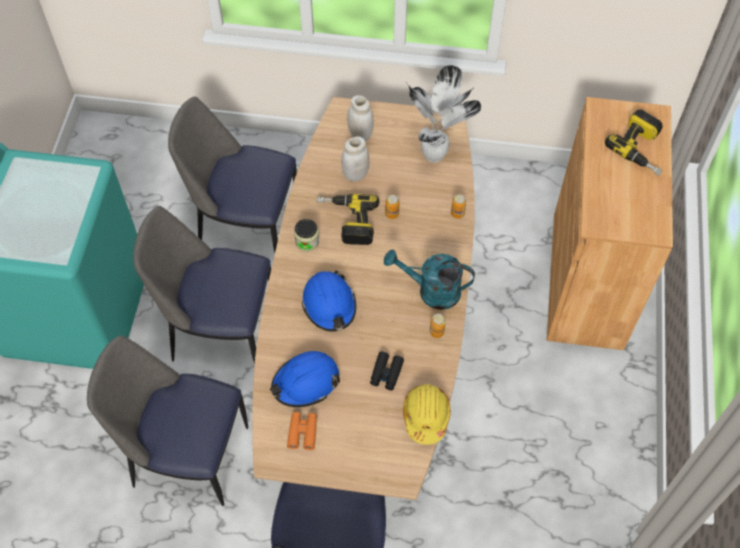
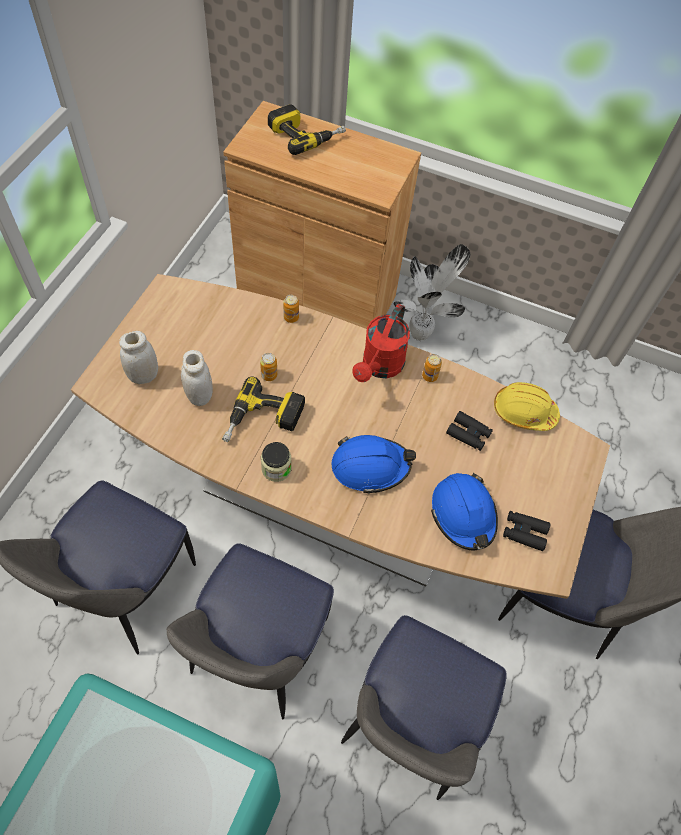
camera: 80 degrees left, 0 degrees up
orange binoculars [287,412,317,450] -> black binoculars [503,511,550,551]
turquoise watering can [384,249,475,310] -> red watering can [352,304,410,382]
potted plant [408,65,481,162] -> potted plant moved to [393,244,470,341]

